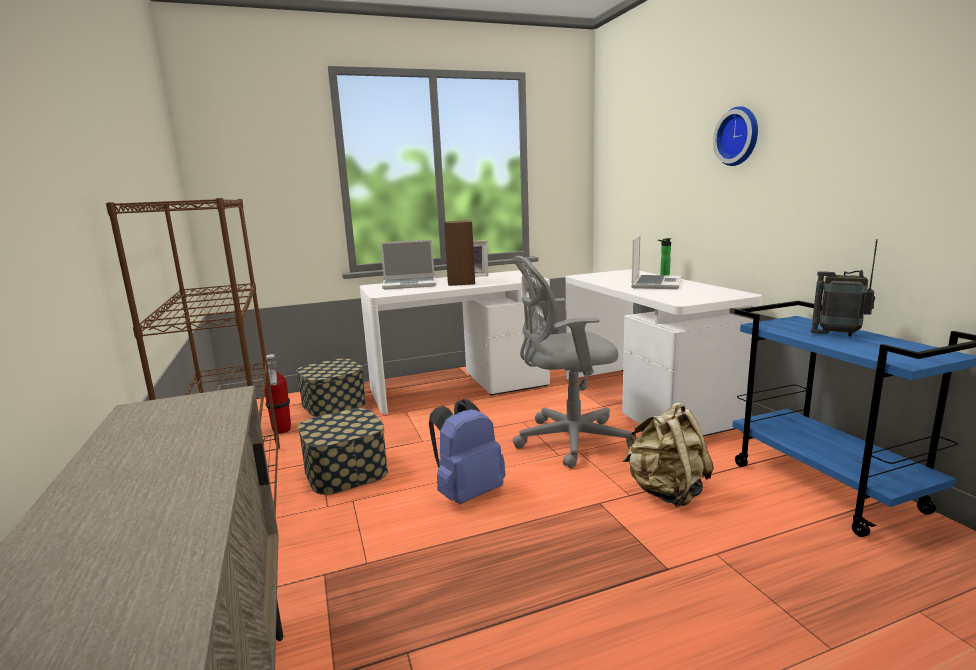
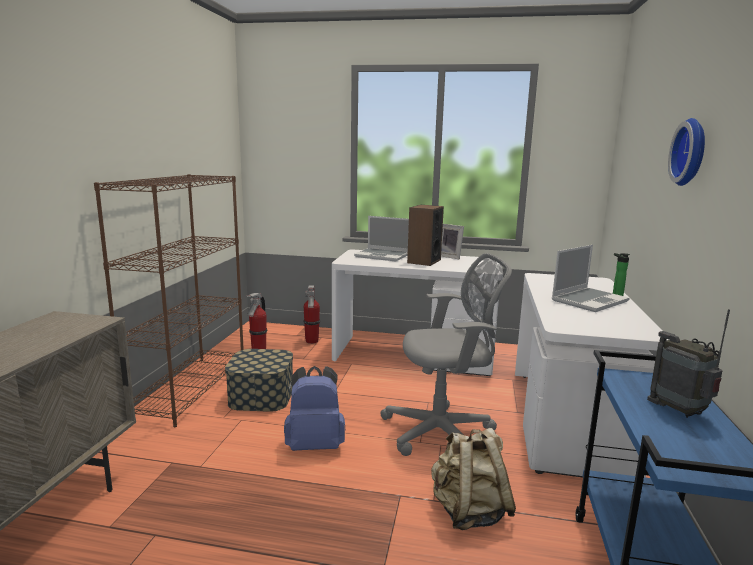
camera: 30 degrees right, 0 degrees up
storage box [296,358,366,417] -> fire extinguisher [303,285,320,344]
grey office chair [512,256,632,468] -> grey office chair turned 150 degrees clockwise [381,253,512,456]

